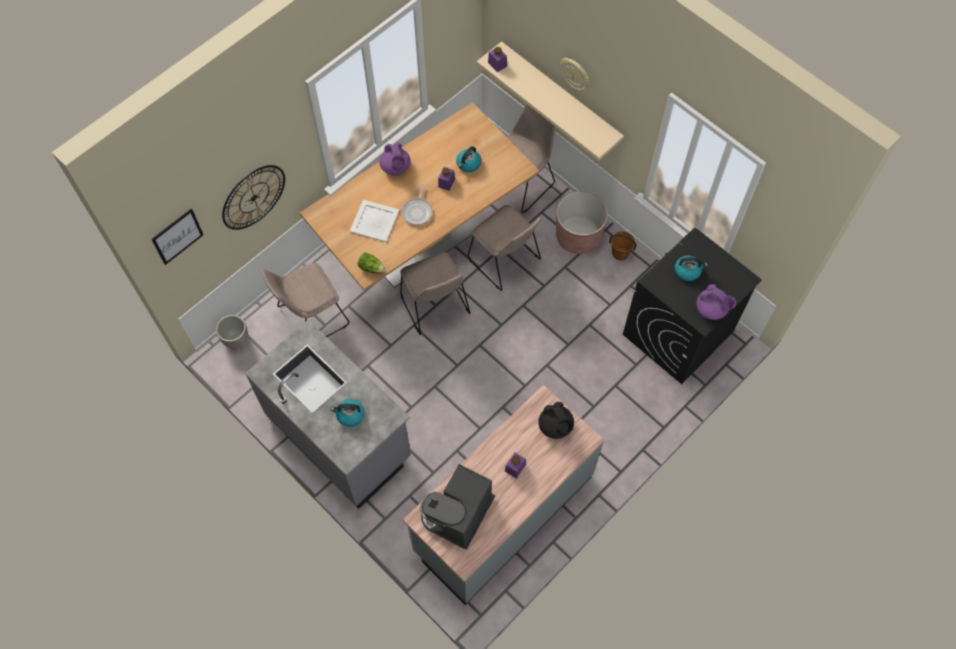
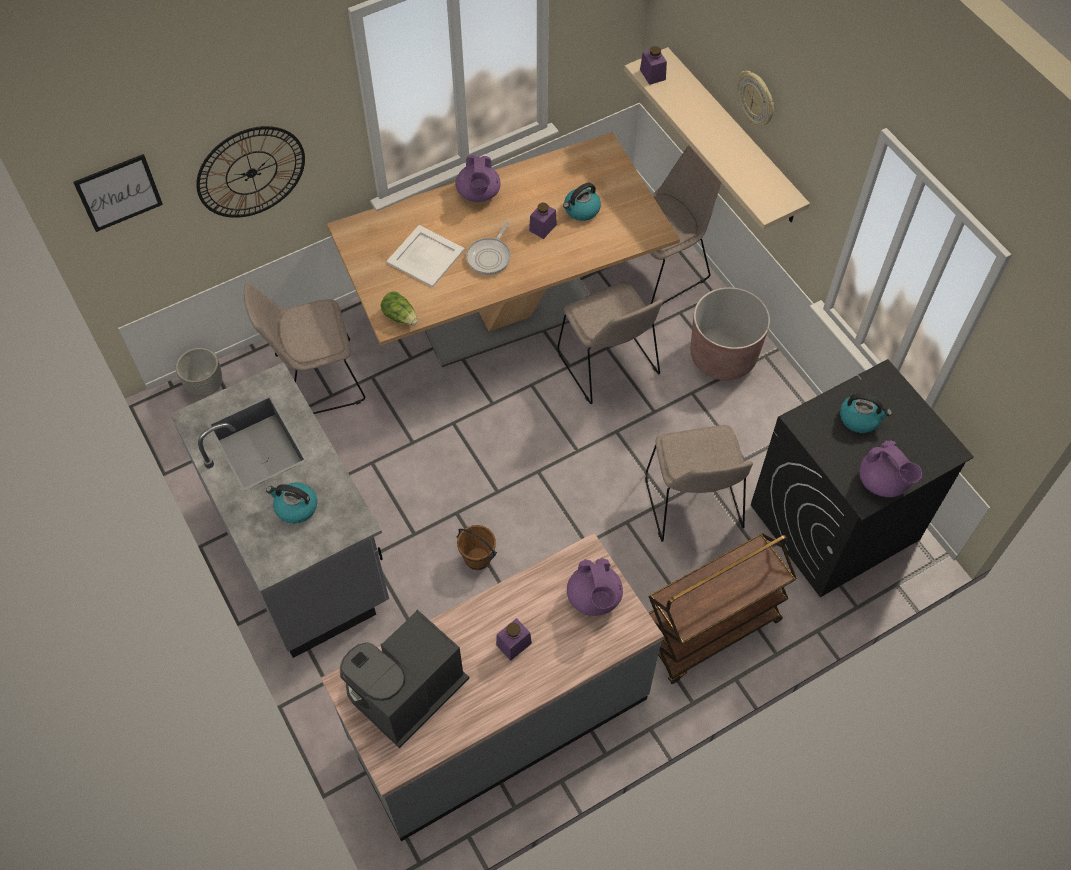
camera: 15 degrees right, 5 degrees down
beige chair [400,252,470,335] -> beige chair moved to [645,425,753,542]
black teapot [538,401,574,439] -> purple teapot [567,558,623,616]
brown bucket [609,231,637,260] -> brown bucket moved to [457,525,497,570]
none -> brown cart [649,533,797,684]

